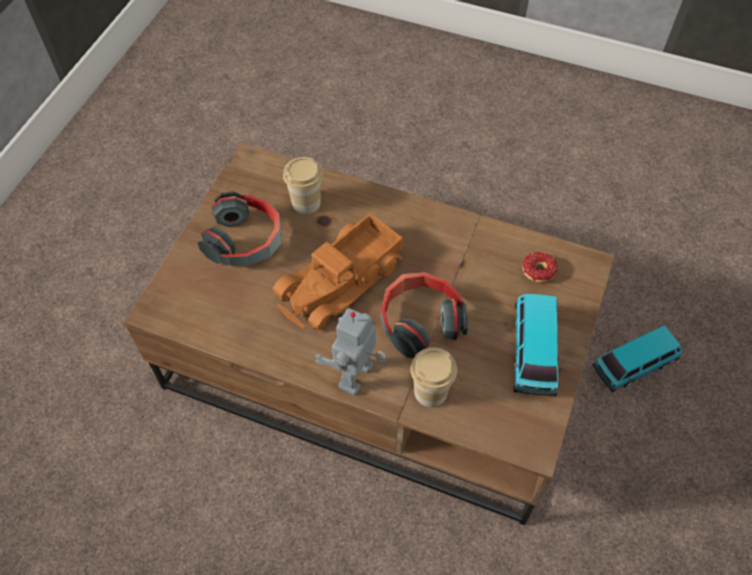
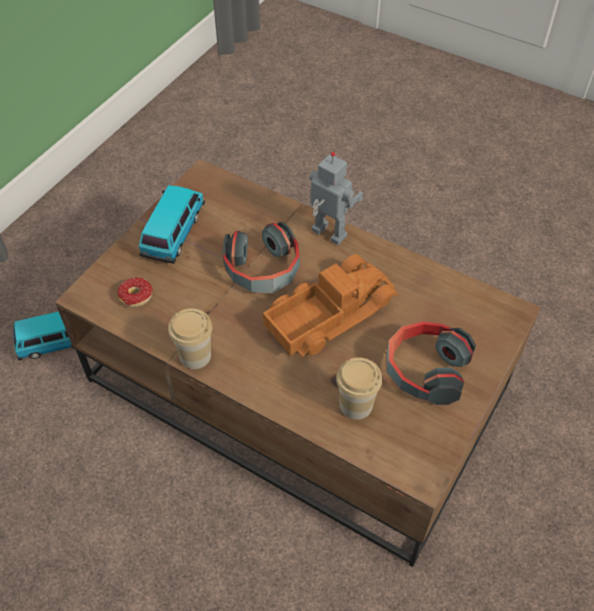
camera: 170 degrees left, 5 degrees down
toy robot [315,308,387,396] -> toy robot turned 90 degrees counterclockwise [309,152,364,245]
cup [411,347,457,407] -> cup moved to [168,309,212,369]

